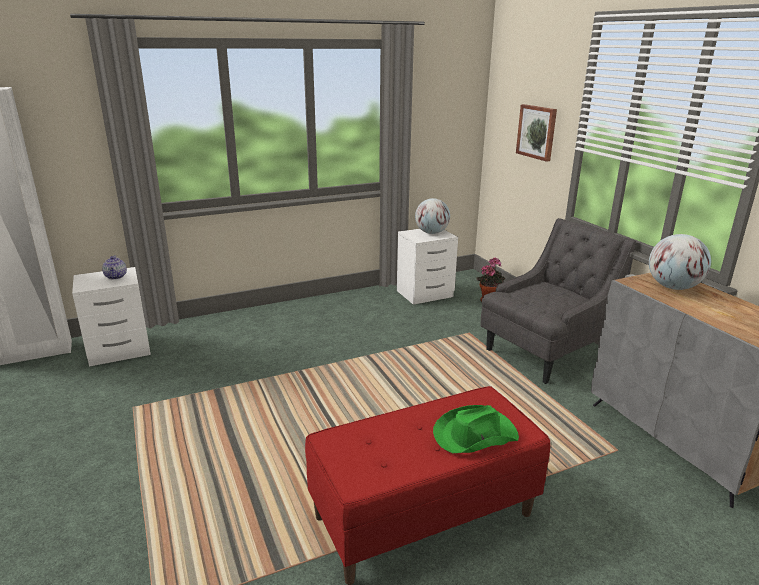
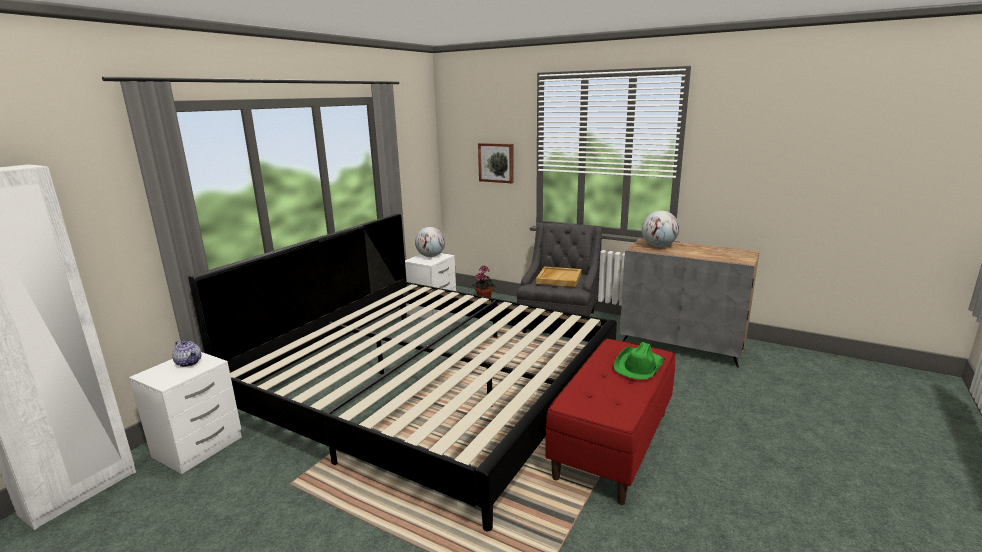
camera: 35 degrees left, 5 degrees down
none -> bed [188,214,617,531]
none -> beige tray [536,267,582,287]

